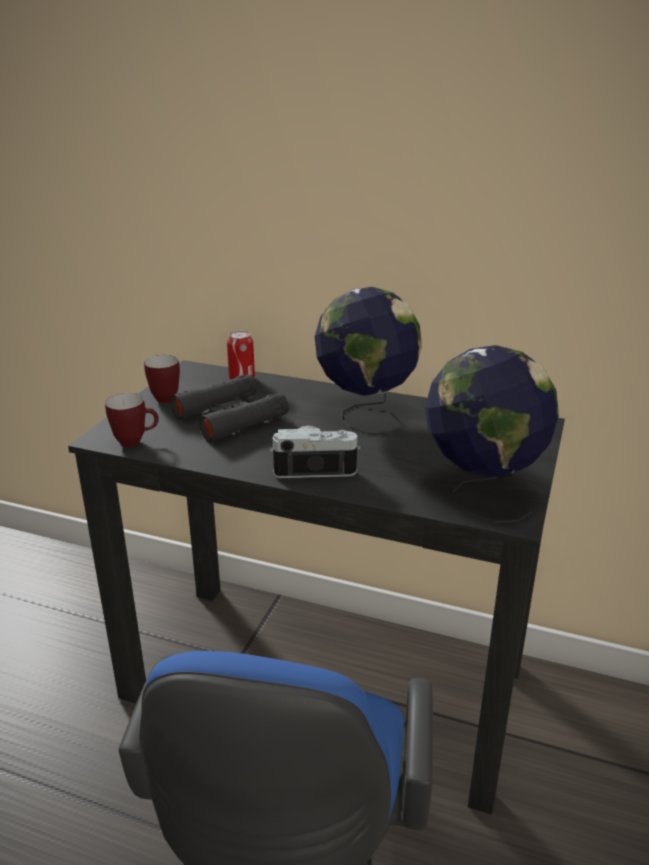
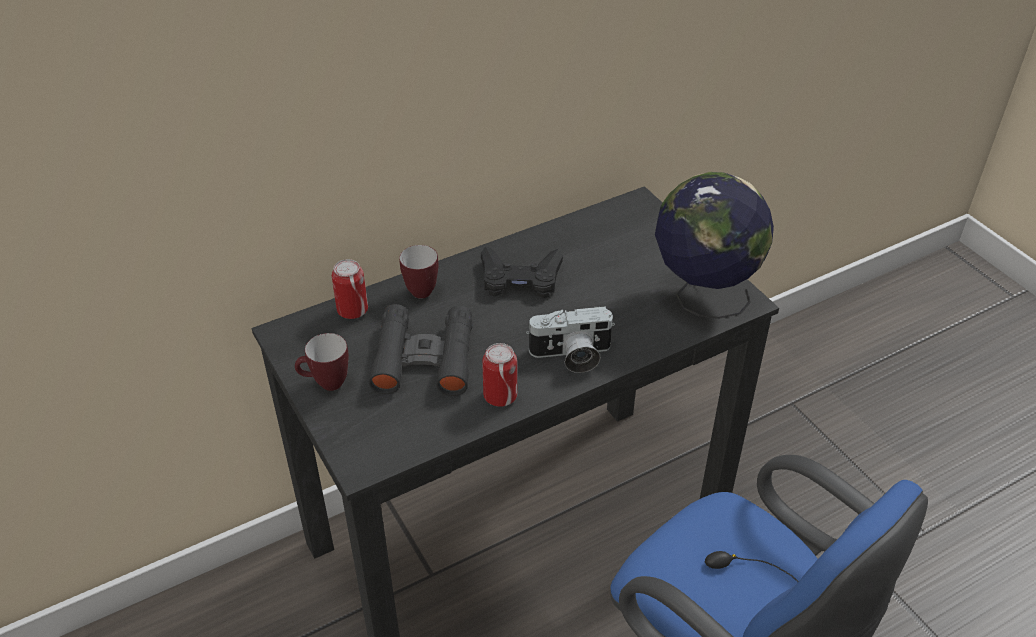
camera: 50 degrees left, 15 degrees up
mug [105,393,159,447] -> mug moved to [399,245,439,299]
camera [270,426,361,478] -> camera turned 135 degrees counterclockwise [526,306,615,373]
globe [315,287,422,435] -> black game controller [481,246,563,298]
none -> can [483,343,517,407]

